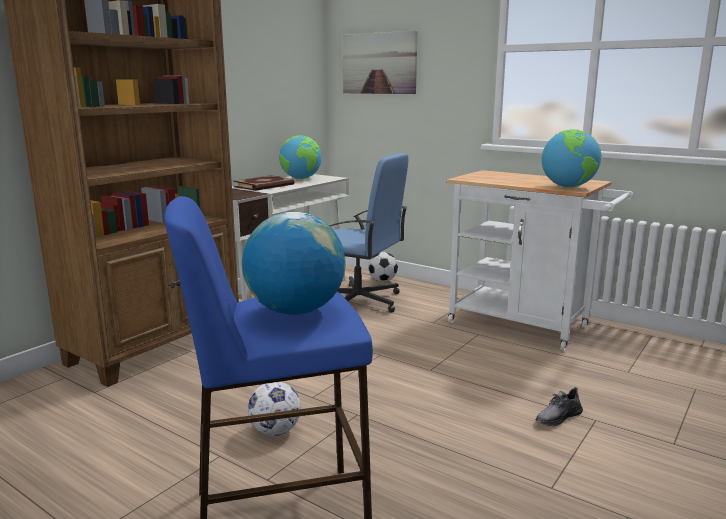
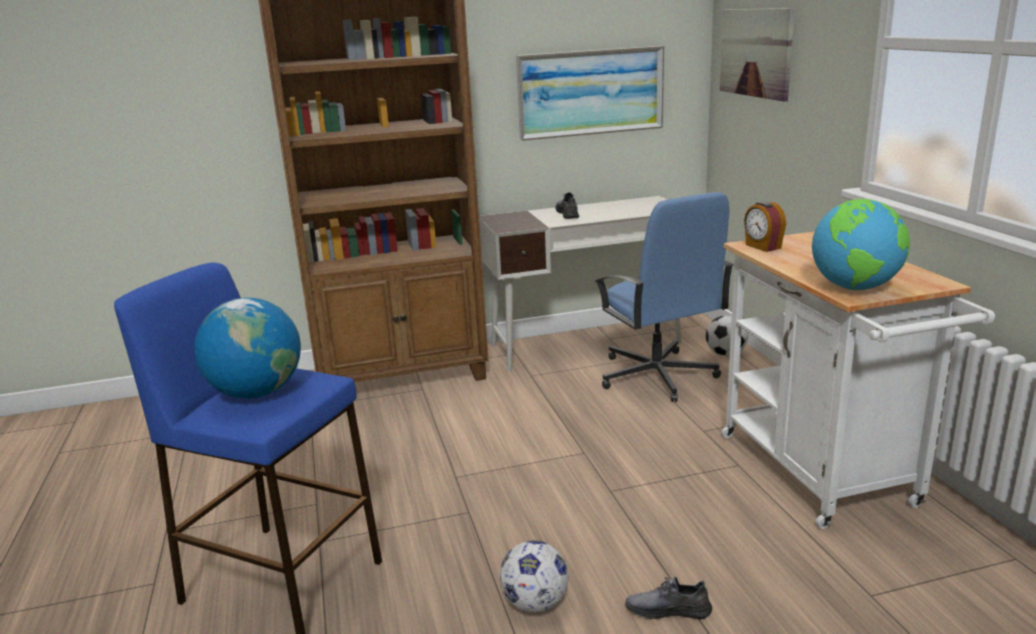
camera: 40 degrees right, 5 degrees up
book [233,175,294,191] -> grey shoe [555,192,579,219]
football [248,382,301,436] -> football moved to [500,540,569,613]
globe [279,135,322,179] -> none
none -> picture [516,46,664,141]
none -> alarm clock [744,201,786,252]

